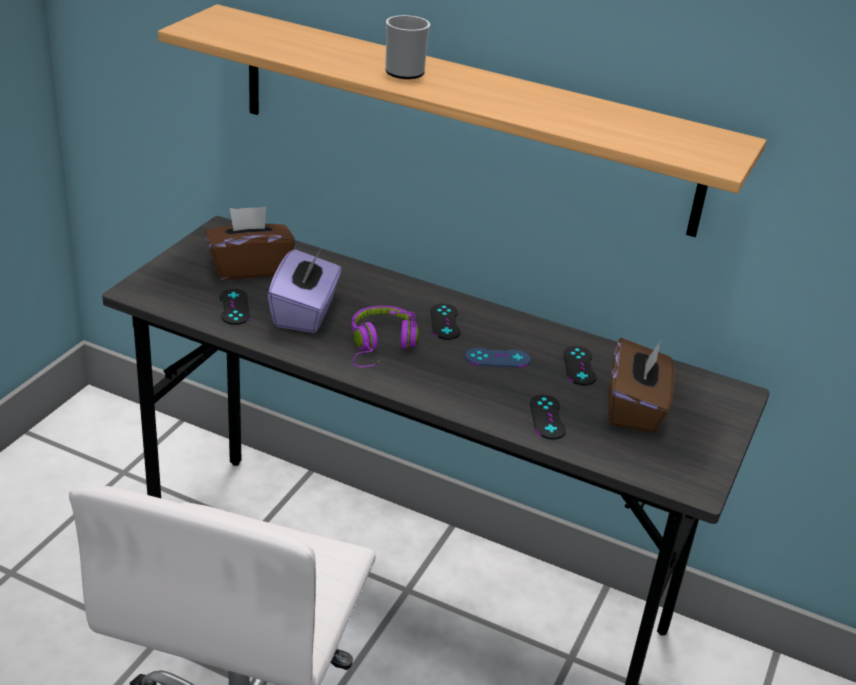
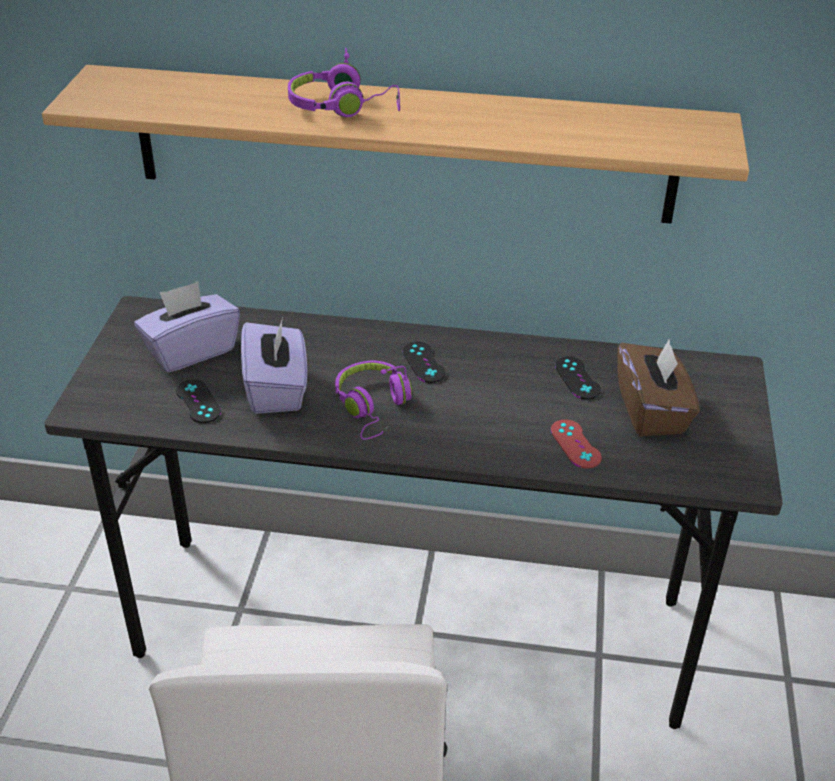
camera: 15 degrees left, 5 degrees up
brown tissue box [205,206,295,280] -> purple tissue box [134,281,240,372]
mug [385,15,430,79] -> purple headphones [288,48,400,117]
blue game controller [465,347,531,367] -> none
black game controller [530,395,566,440] -> red game controller [551,420,602,469]

